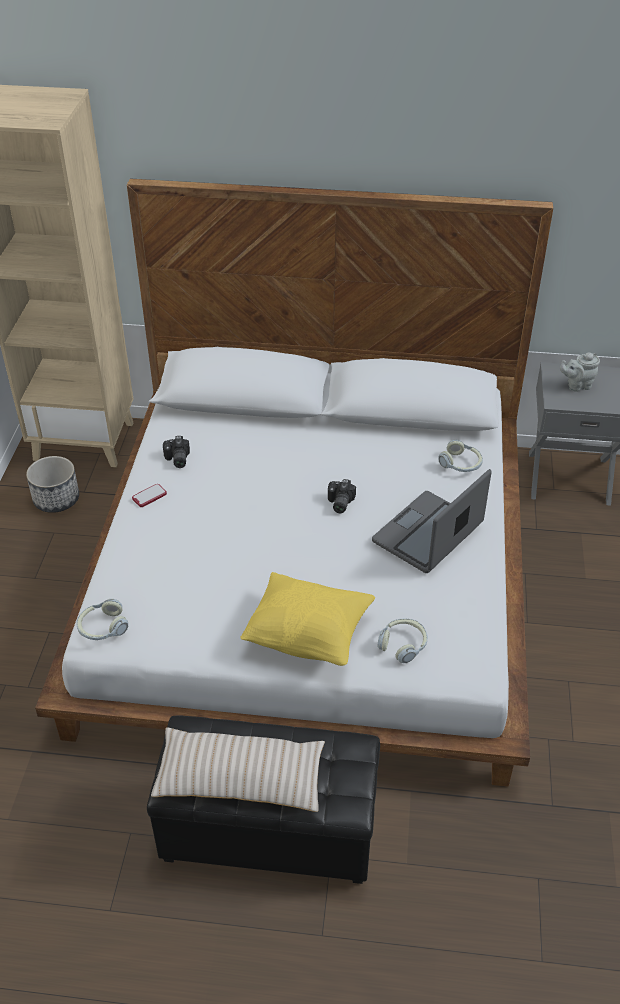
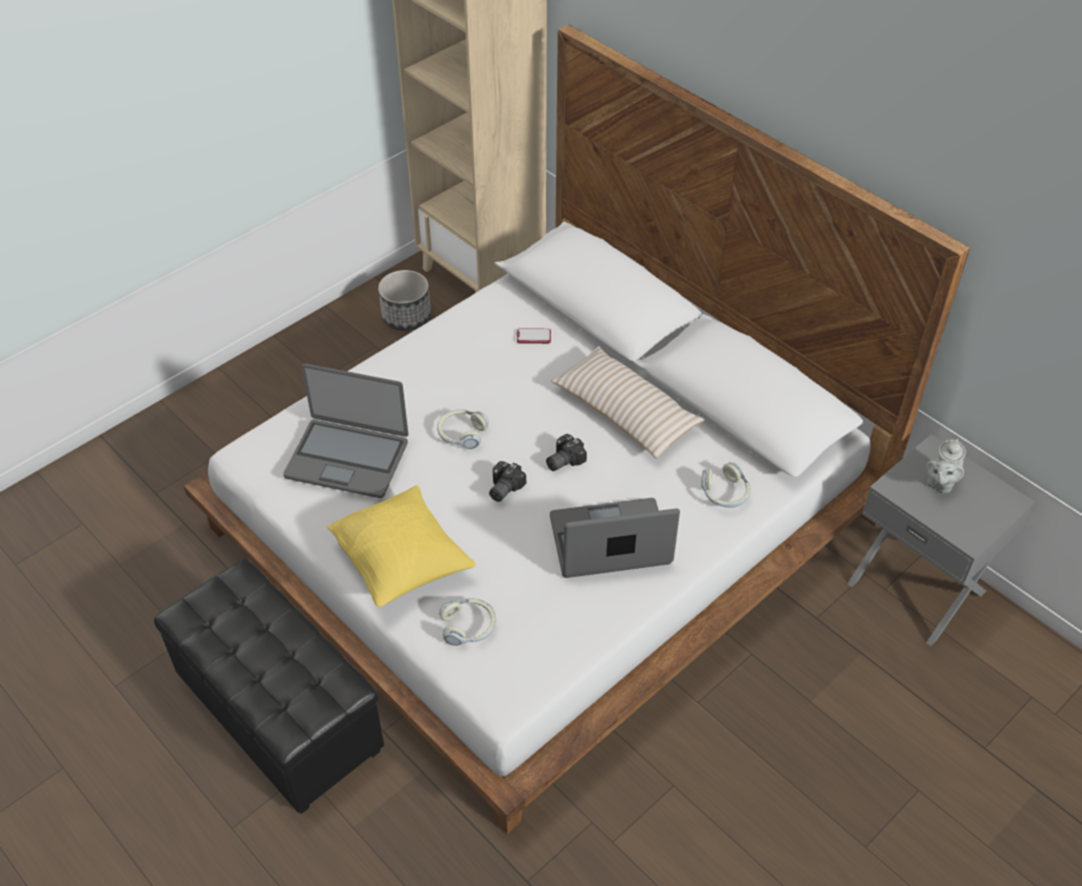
camera: 40 degrees right, 5 degrees up
headphones [76,599,128,640] -> headphones moved to [437,409,489,449]
phone [132,484,167,507] -> phone moved to [517,328,551,344]
beige pillow [151,727,325,812] -> beige pillow moved to [551,346,704,459]
camera [163,436,190,468] -> camera moved to [489,461,526,502]
grey teapot [560,352,600,392] -> grey teapot turned 90 degrees counterclockwise [926,439,966,494]
none -> laptop [283,363,408,498]

